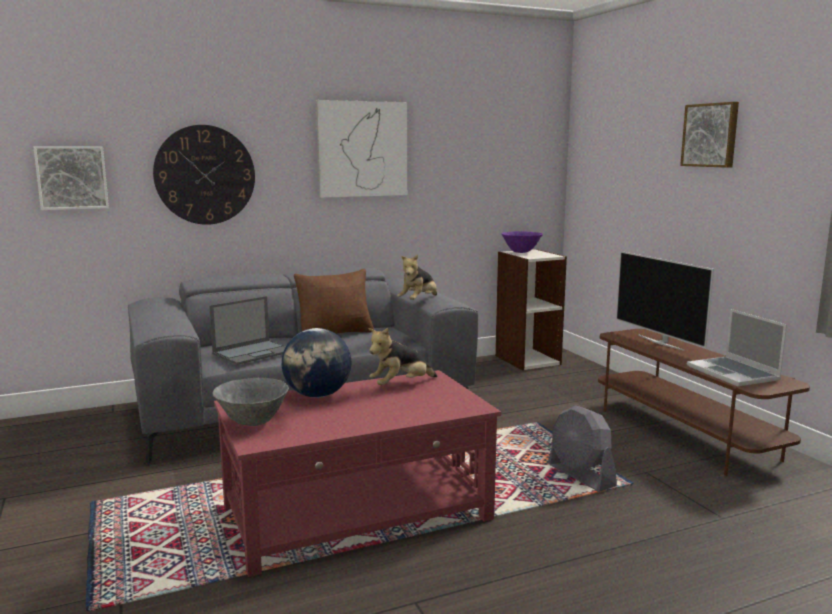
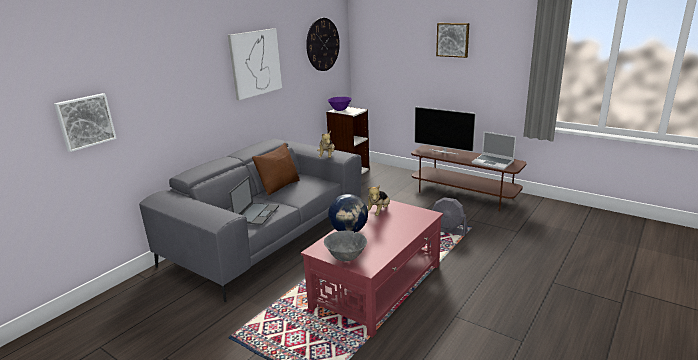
camera: 30 degrees left, 10 degrees up
wall clock [153,125,255,225] -> wall clock moved to [306,18,340,71]

